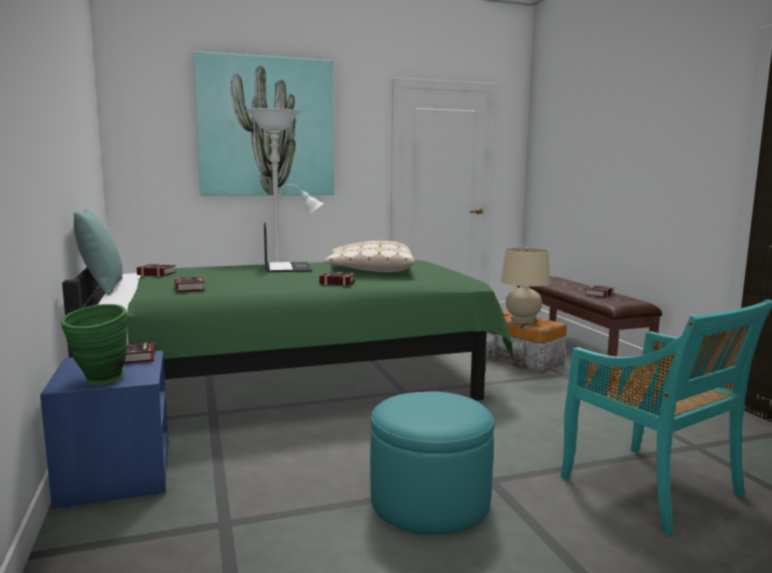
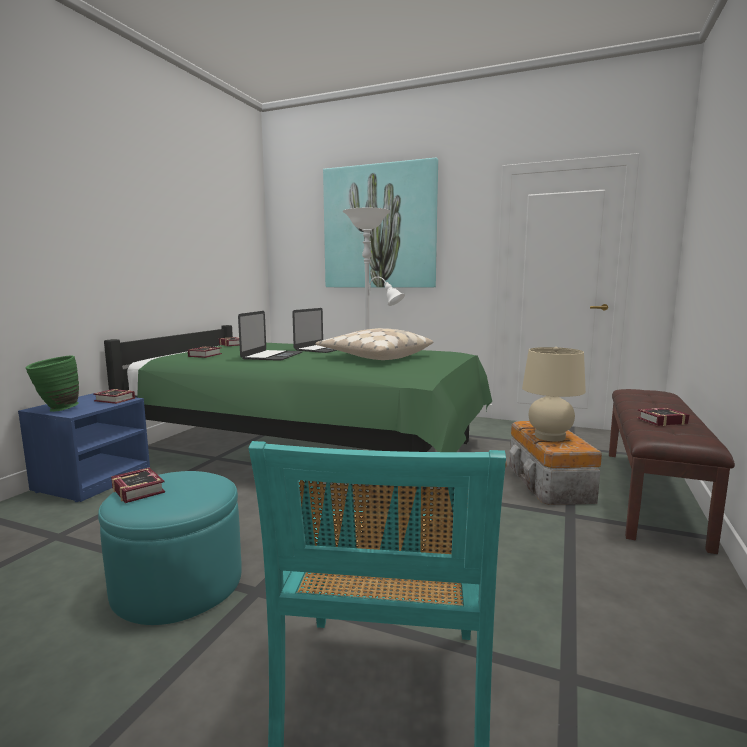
camera: 40 degrees right, 0 degrees up
turquoise pillow [74,208,123,295] -> none
book [319,272,355,285] -> book moved to [111,468,165,503]
none -> laptop [238,311,303,361]

